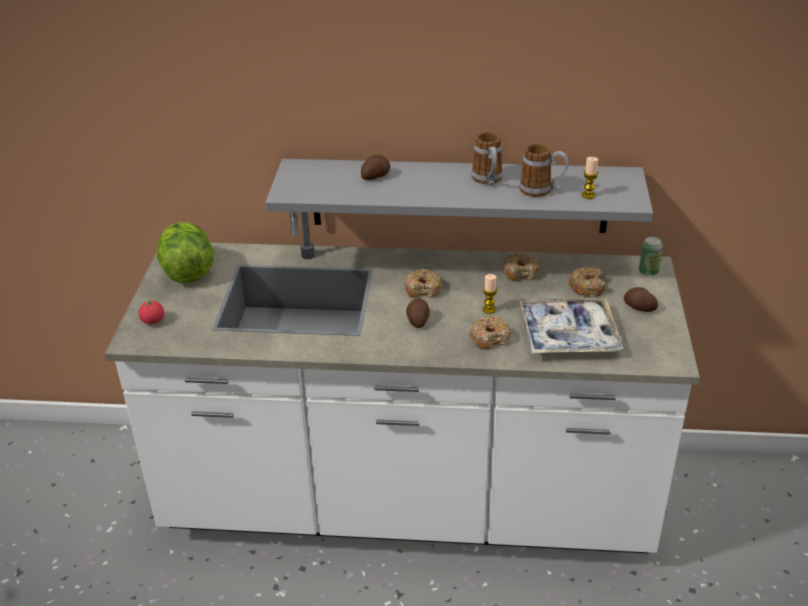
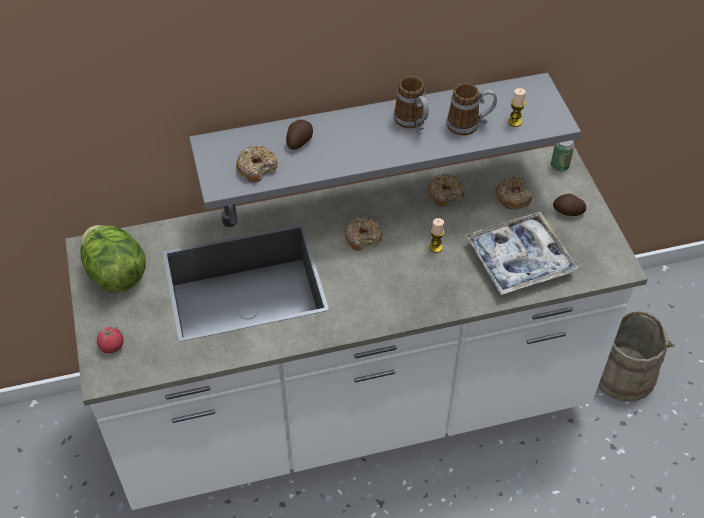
camera: 20 degrees left, 15 degrees up
potato [406,298,430,328] -> none
donut [469,316,510,350] -> donut moved to [236,146,278,182]
none -> beige bucket [598,312,675,401]

